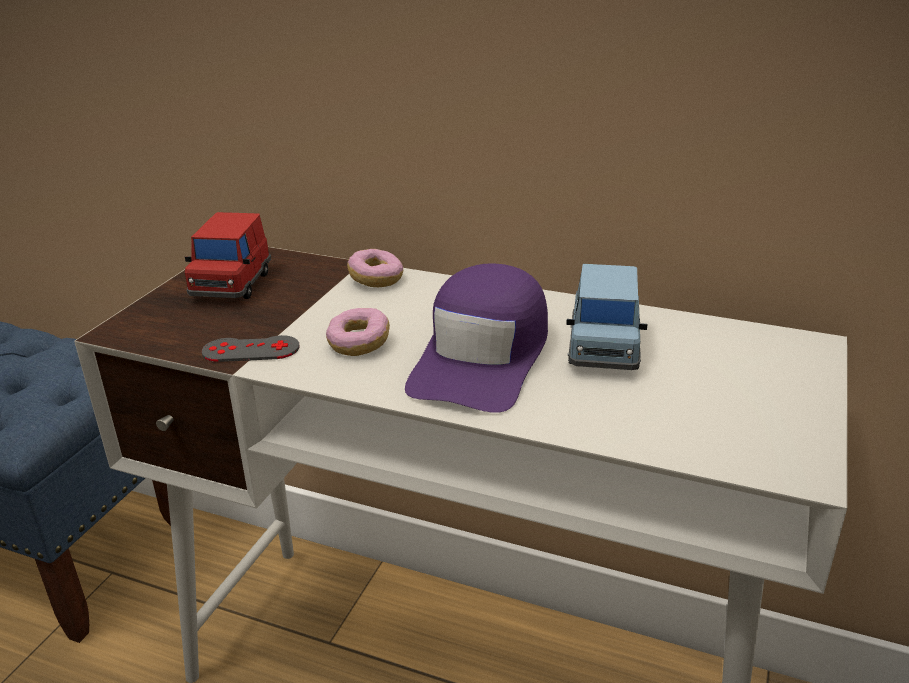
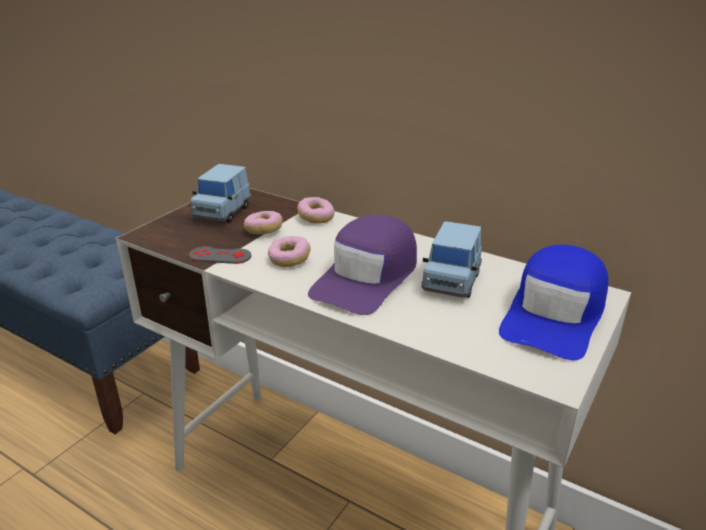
camera: 10 degrees right, 0 degrees up
red toy car [185,212,271,299] -> blue toy car [190,164,252,223]
none -> donut [244,211,283,235]
none -> blue cap [499,245,608,360]

